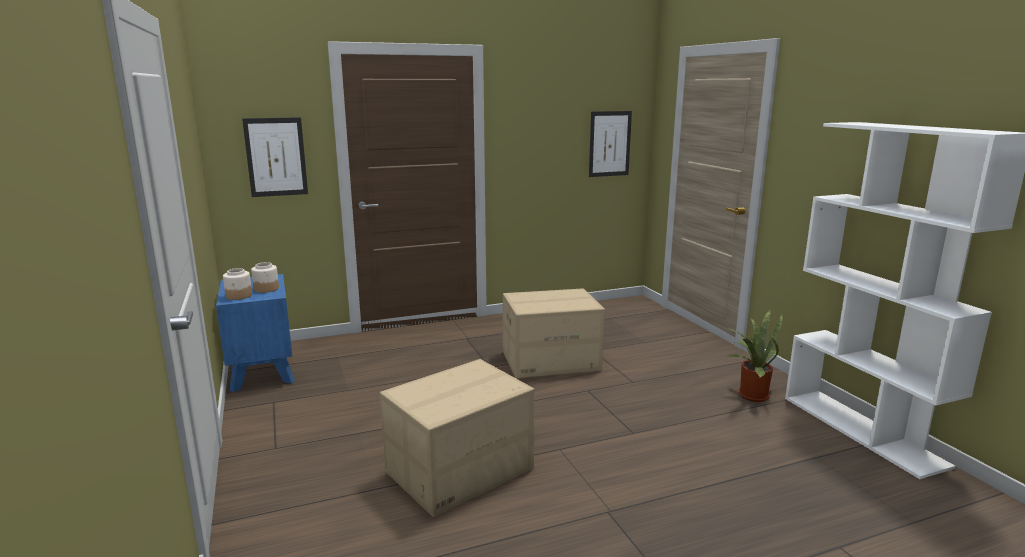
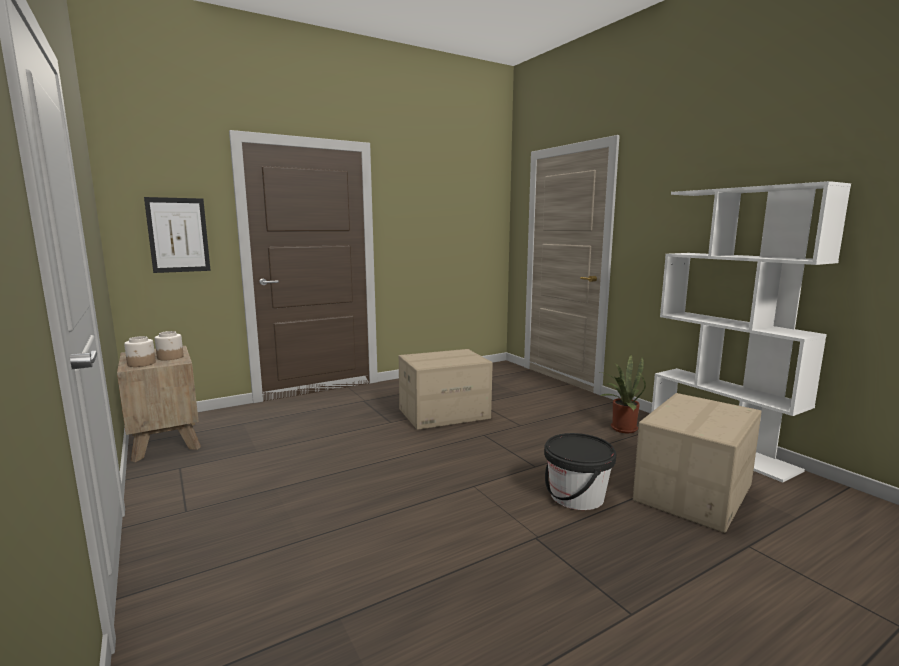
camera: 10 degrees left, 5 degrees down
blue nightstand [216,274,295,392] -> brown nightstand [117,346,201,462]
cardboard box [380,359,534,517] -> cardboard box moved to [633,393,762,533]
picture [589,111,632,177] -> none
none -> black bucket [544,433,616,510]

